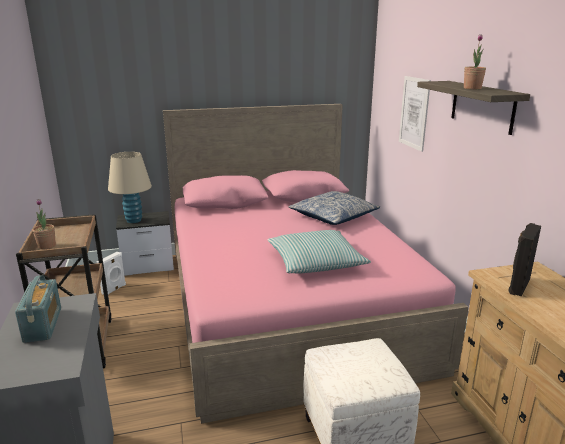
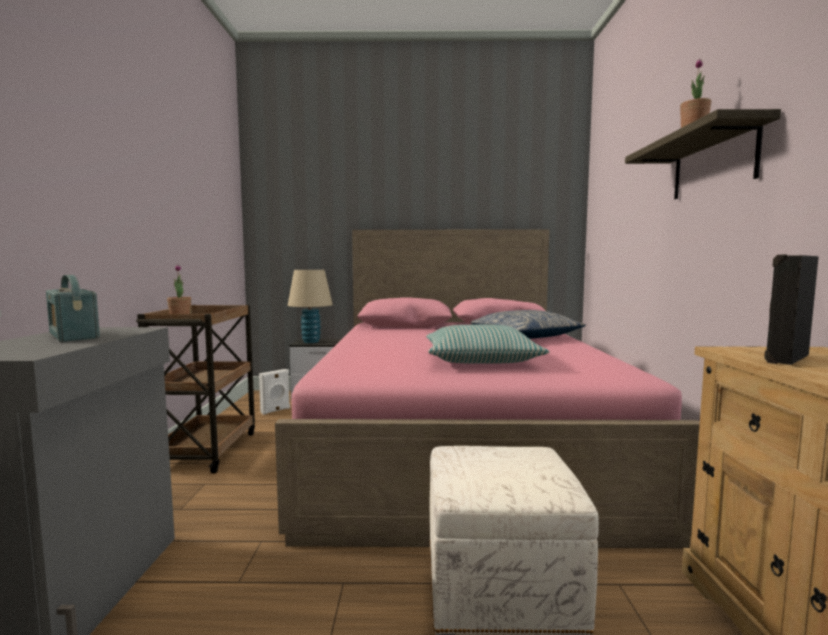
camera: 15 degrees right, 15 degrees down
radio [15,275,61,343] -> radio turned 135 degrees clockwise [46,275,100,342]
picture [399,76,431,152] -> none

